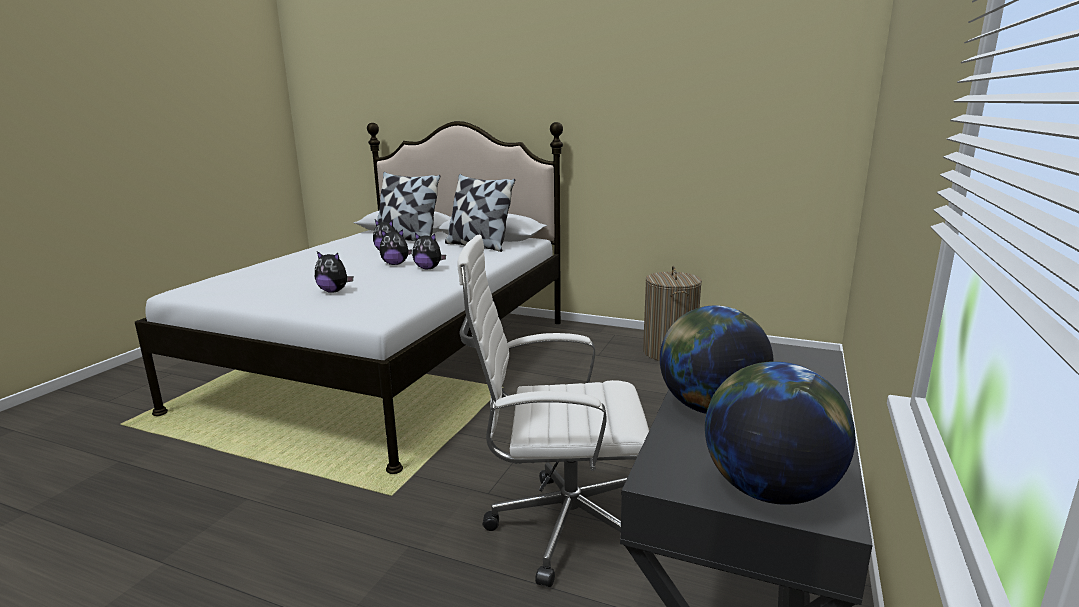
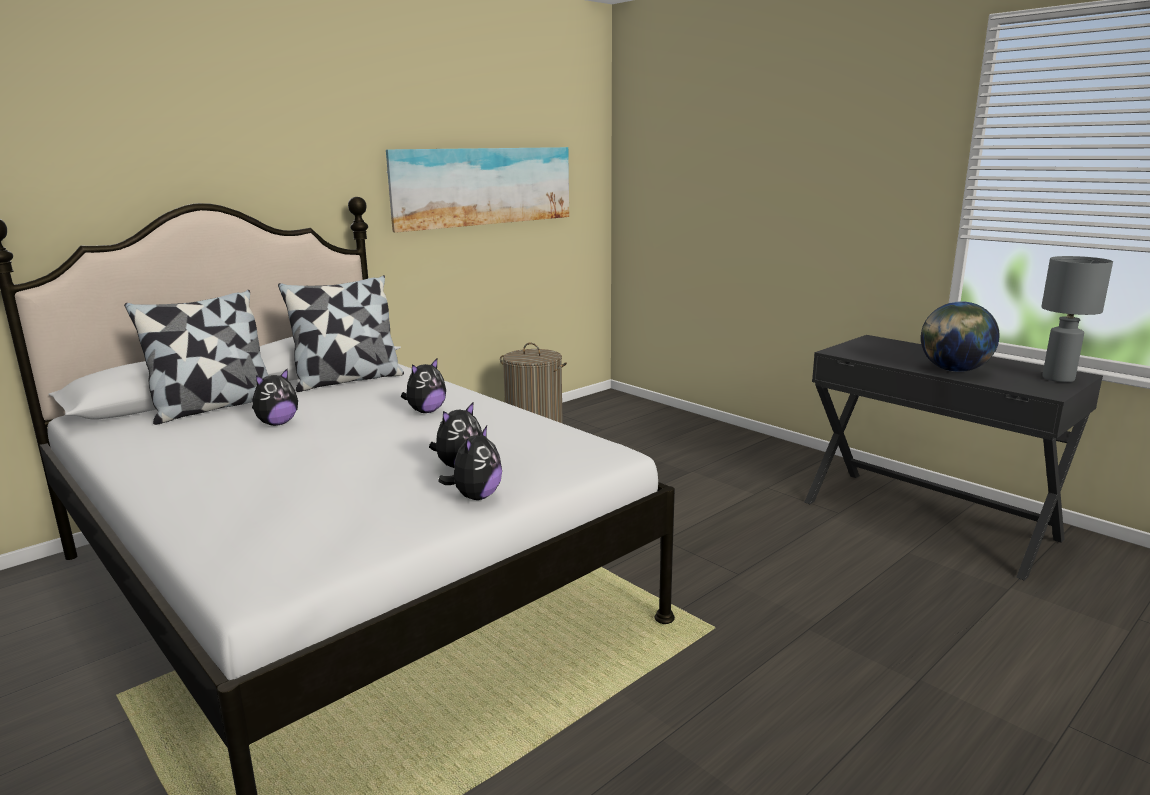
camera: 65 degrees left, 0 degrees up
plush toy [380,229,412,265] -> plush toy moved to [438,426,502,500]
white office chair [458,235,649,587] -> none
globe [705,361,855,505] -> grey table lamp [1041,256,1113,382]
none -> picture [386,147,569,233]

